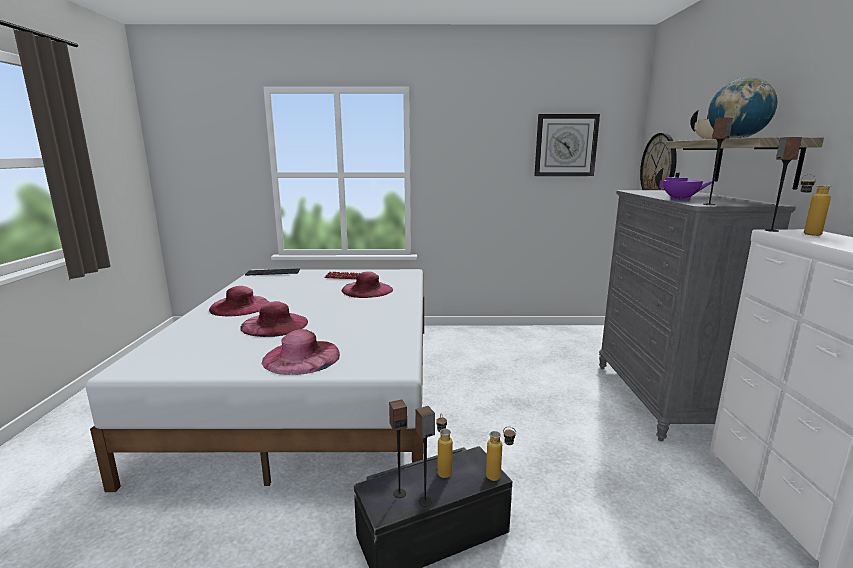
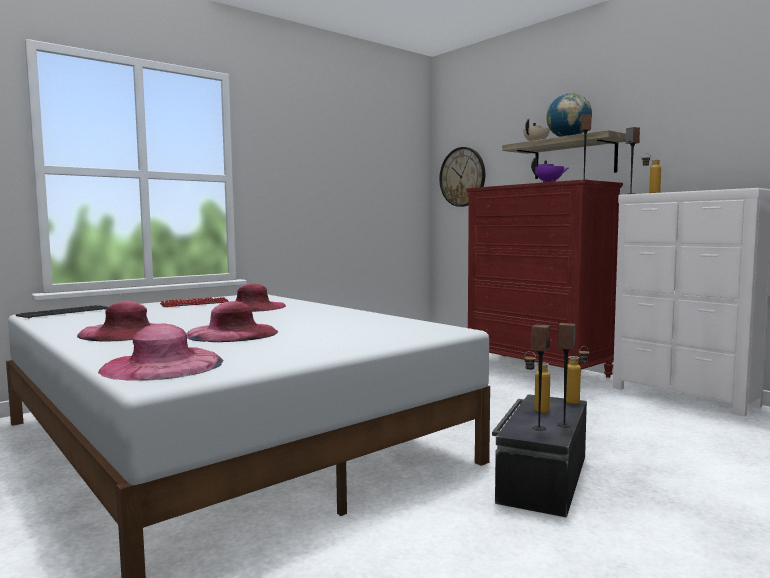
camera: 40 degrees left, 10 degrees down
pink hat [262,329,340,375] -> pink hat moved to [98,324,223,381]
wall clock [534,114,600,176] -> none
grey dresser [599,190,796,441] -> red dresser [466,180,623,378]

